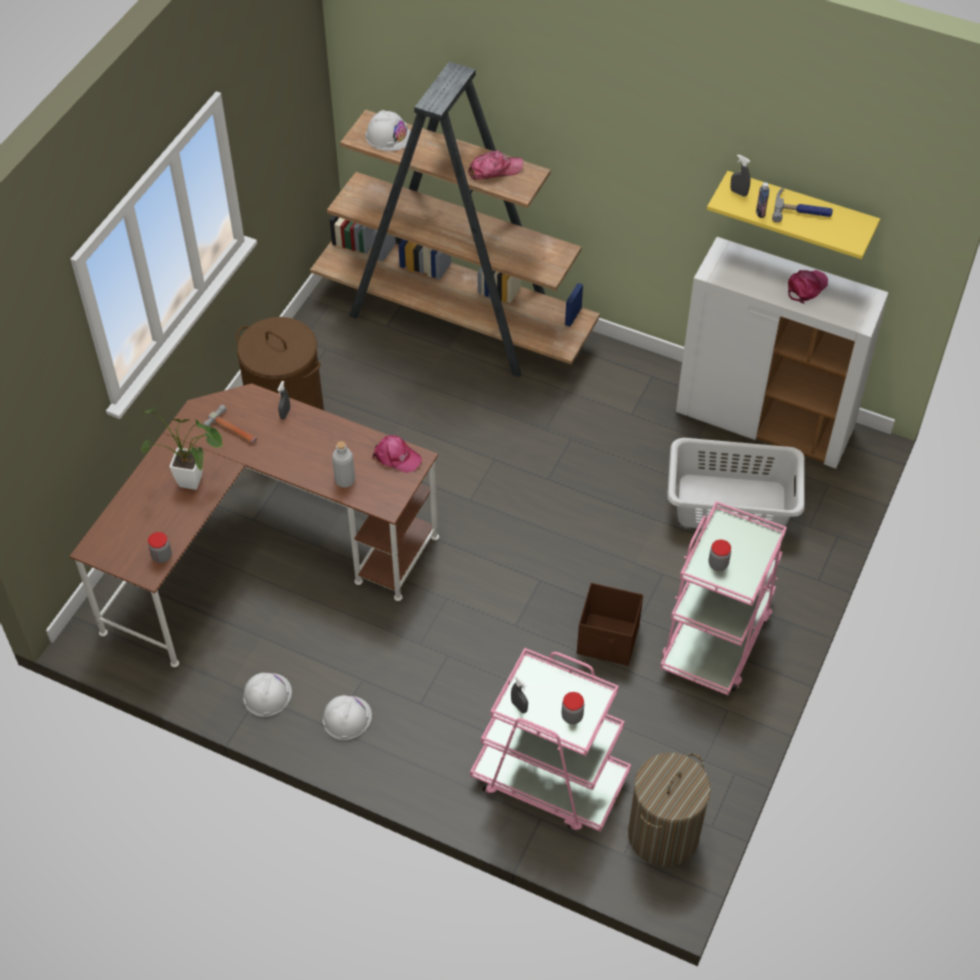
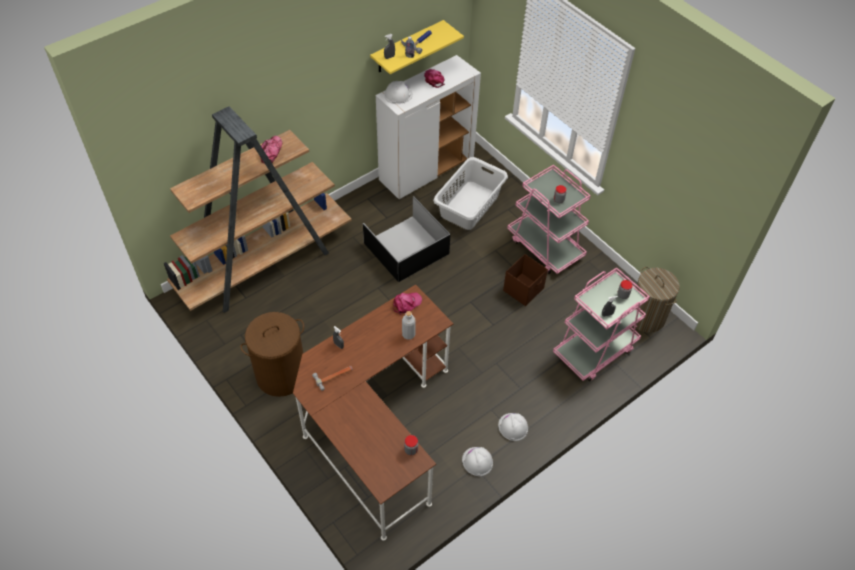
camera: 65 degrees left, 0 degrees up
potted plant [141,408,223,490] -> none
white hard hat [365,110,411,151] -> white hard hat moved to [385,81,413,104]
none -> black storage box [363,196,451,282]

